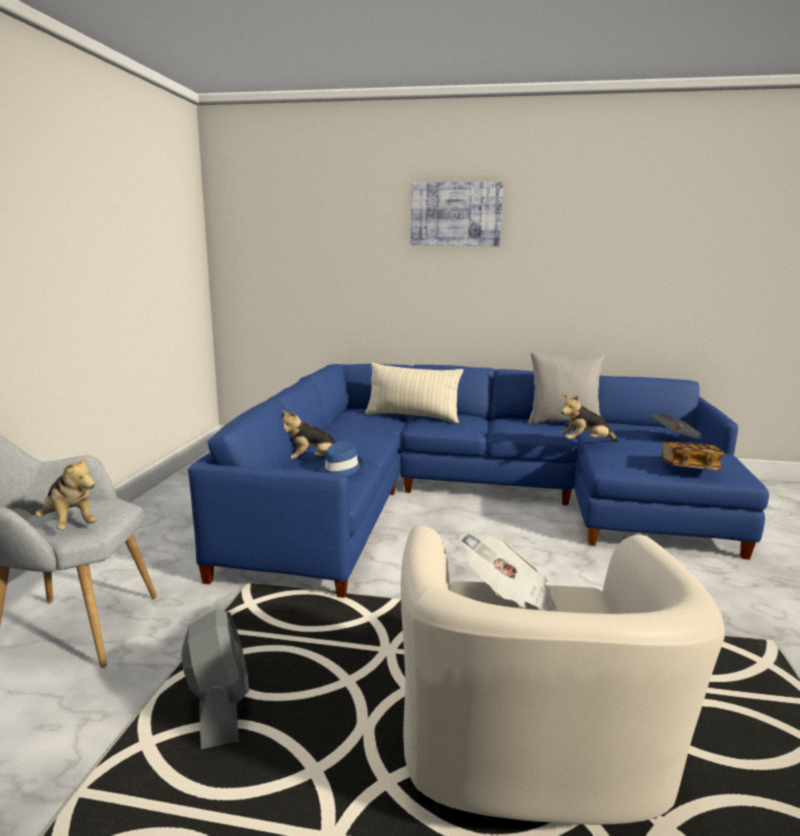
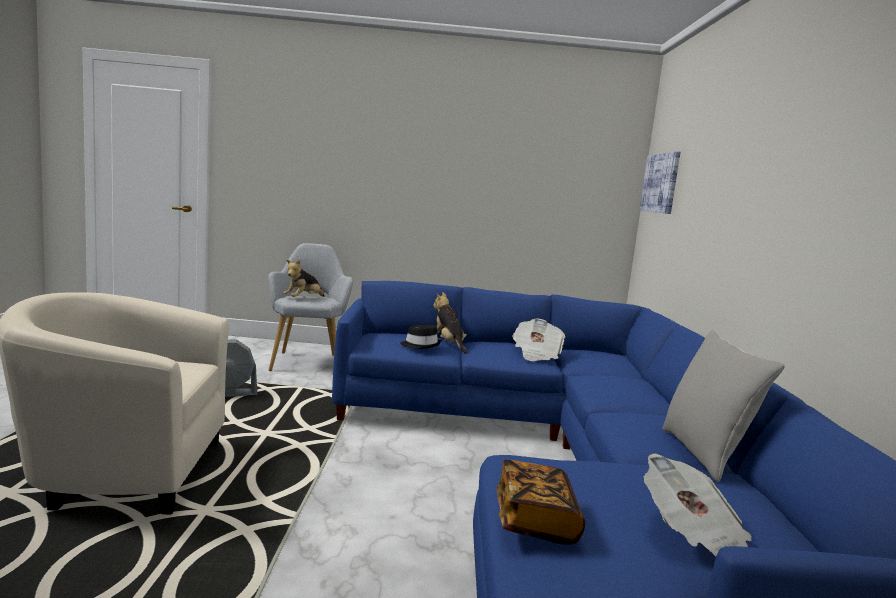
camera: 80 degrees right, 5 degrees down
blue hat [319,442,363,476] -> black hat [400,325,442,349]
beige pillow [365,363,463,423] -> none
picture [411,182,503,246] -> picture moved to [639,151,681,214]
newspaper [459,533,558,612] -> newspaper moved to [512,318,566,361]
plush toy [561,394,619,441] -> none

